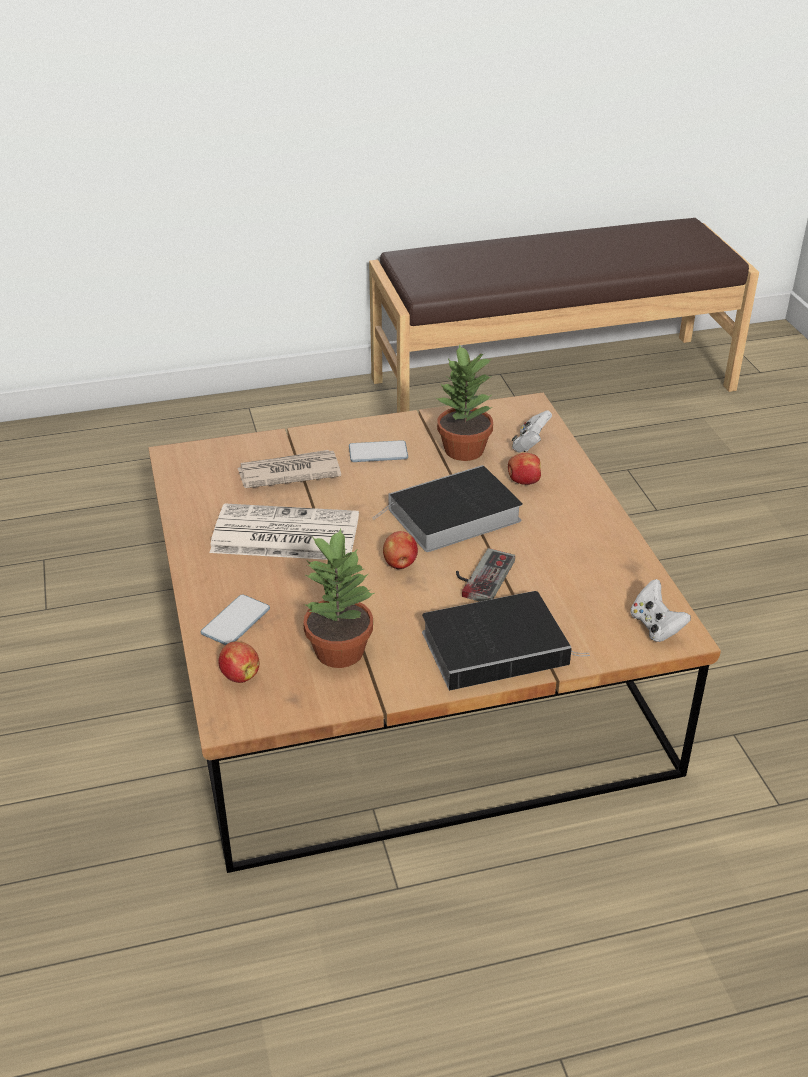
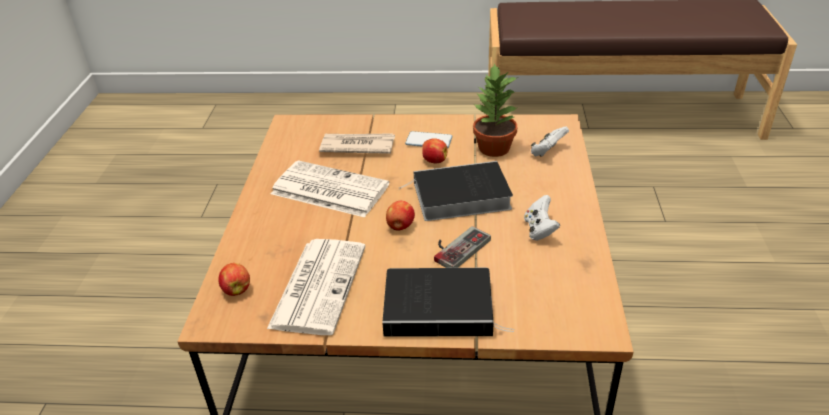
camera: 20 degrees right, 0 degrees up
phone [201,594,270,645] -> none
potted plant [303,528,374,668] -> newspaper [267,239,366,335]
apple [508,453,541,485] -> apple moved to [422,138,448,164]
white game controller [631,579,691,642] -> white game controller moved to [524,195,560,241]

